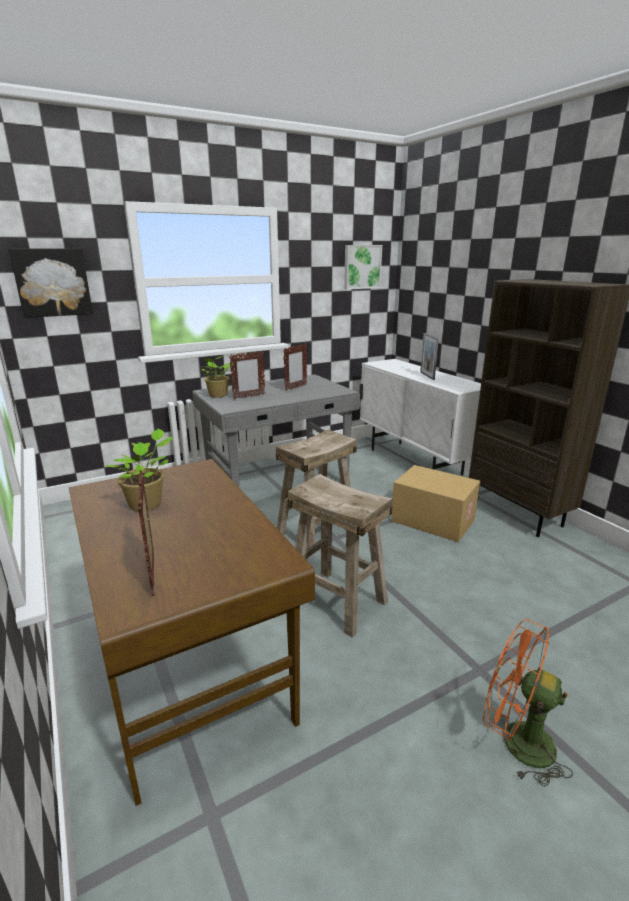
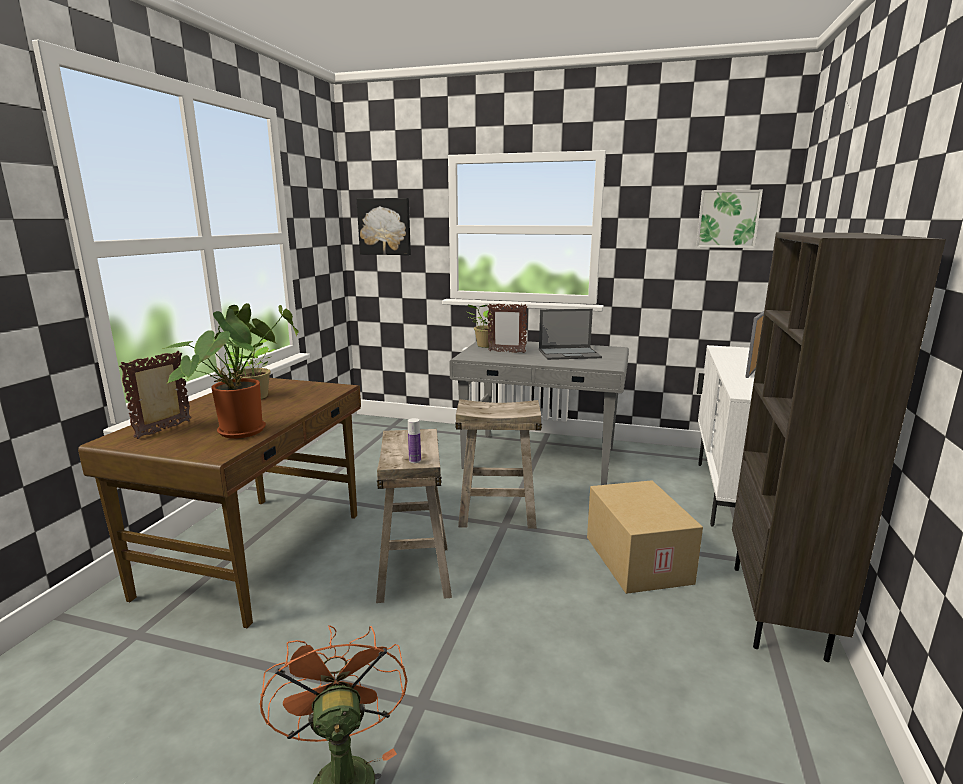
camera: 45 degrees right, 5 degrees down
picture frame [283,343,307,391] -> laptop [539,309,602,360]
none -> potted plant [162,303,299,439]
none -> bottle [408,418,421,463]

